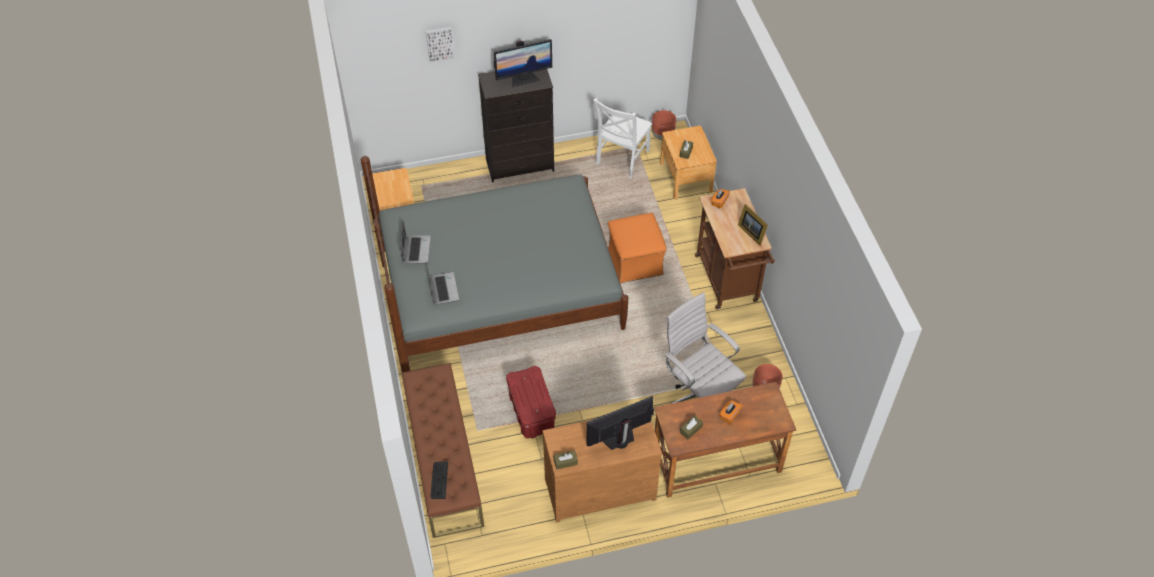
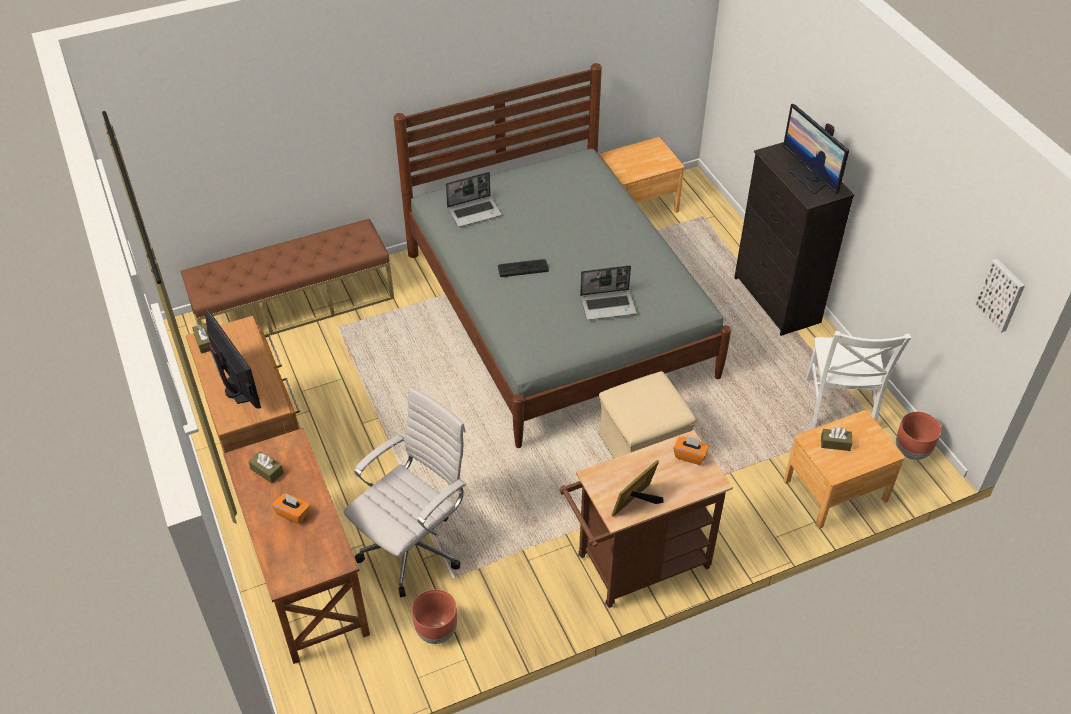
camera: 80 degrees right, 5 degrees down
laptop [400,220,431,264] -> laptop moved to [580,265,637,320]
picture [426,27,455,63] -> picture moved to [975,259,1025,333]
keyboard [430,461,448,499] -> keyboard moved to [498,259,549,277]
red storage box [506,366,556,439] -> none
white chair [593,98,652,178] -> white chair turned 105 degrees counterclockwise [806,331,911,428]
orange ottoman [608,213,667,283] -> beige ottoman [598,371,696,459]

